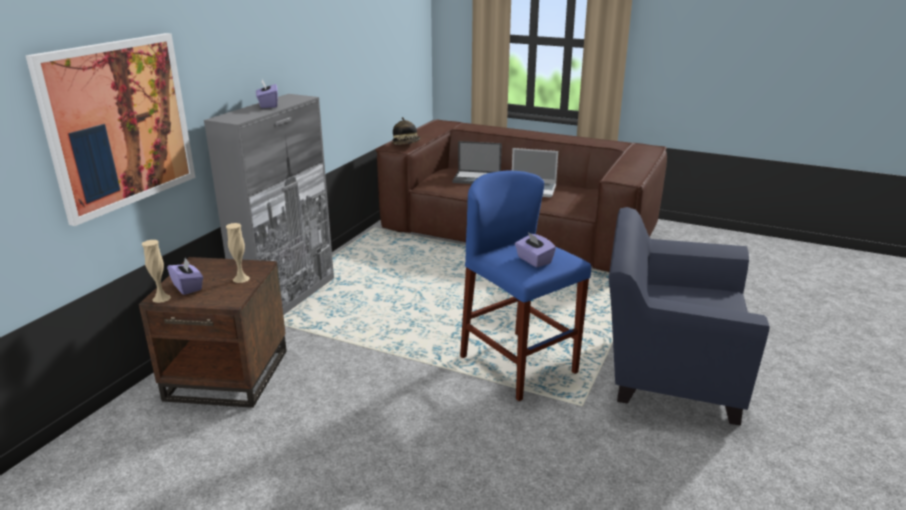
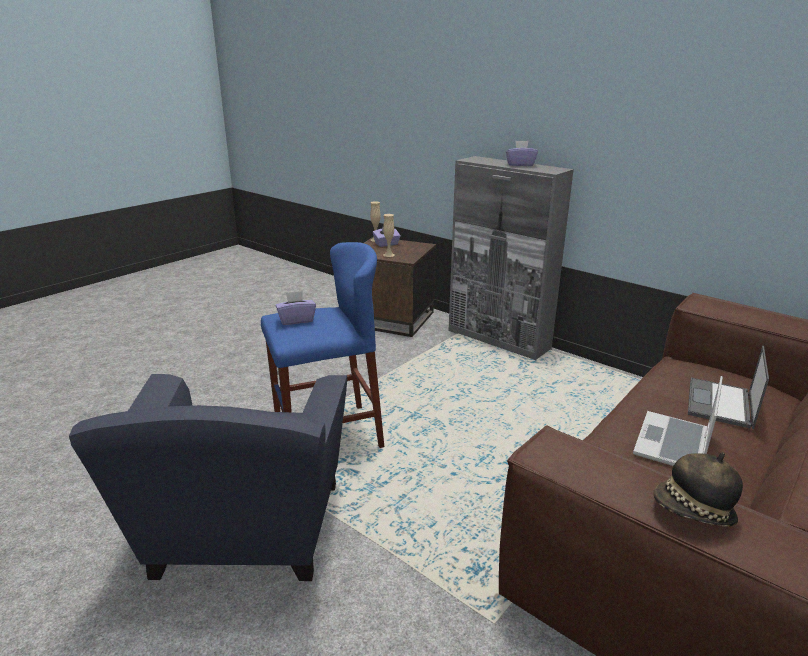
camera: 105 degrees right, 0 degrees up
picture [25,33,196,226] -> none
hat [391,117,421,145] -> hat moved to [653,452,743,527]
blue armchair [609,207,769,425] -> blue armchair turned 150 degrees clockwise [69,374,347,581]

